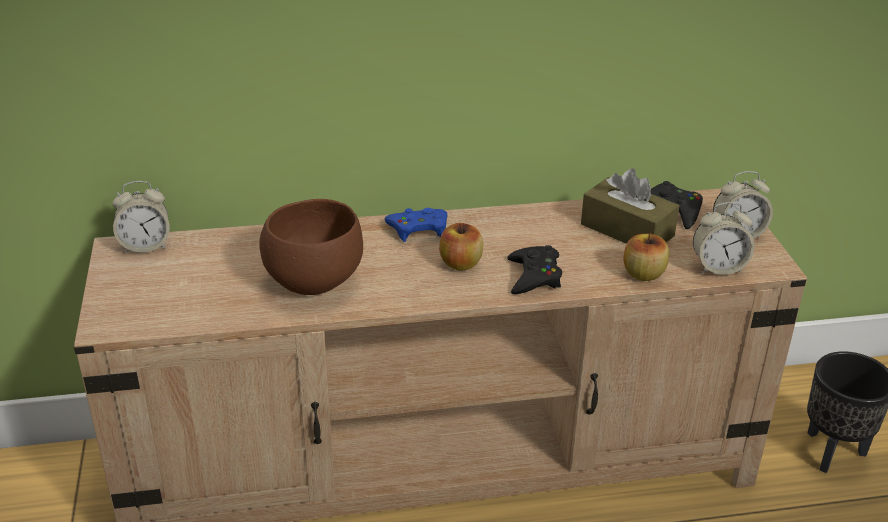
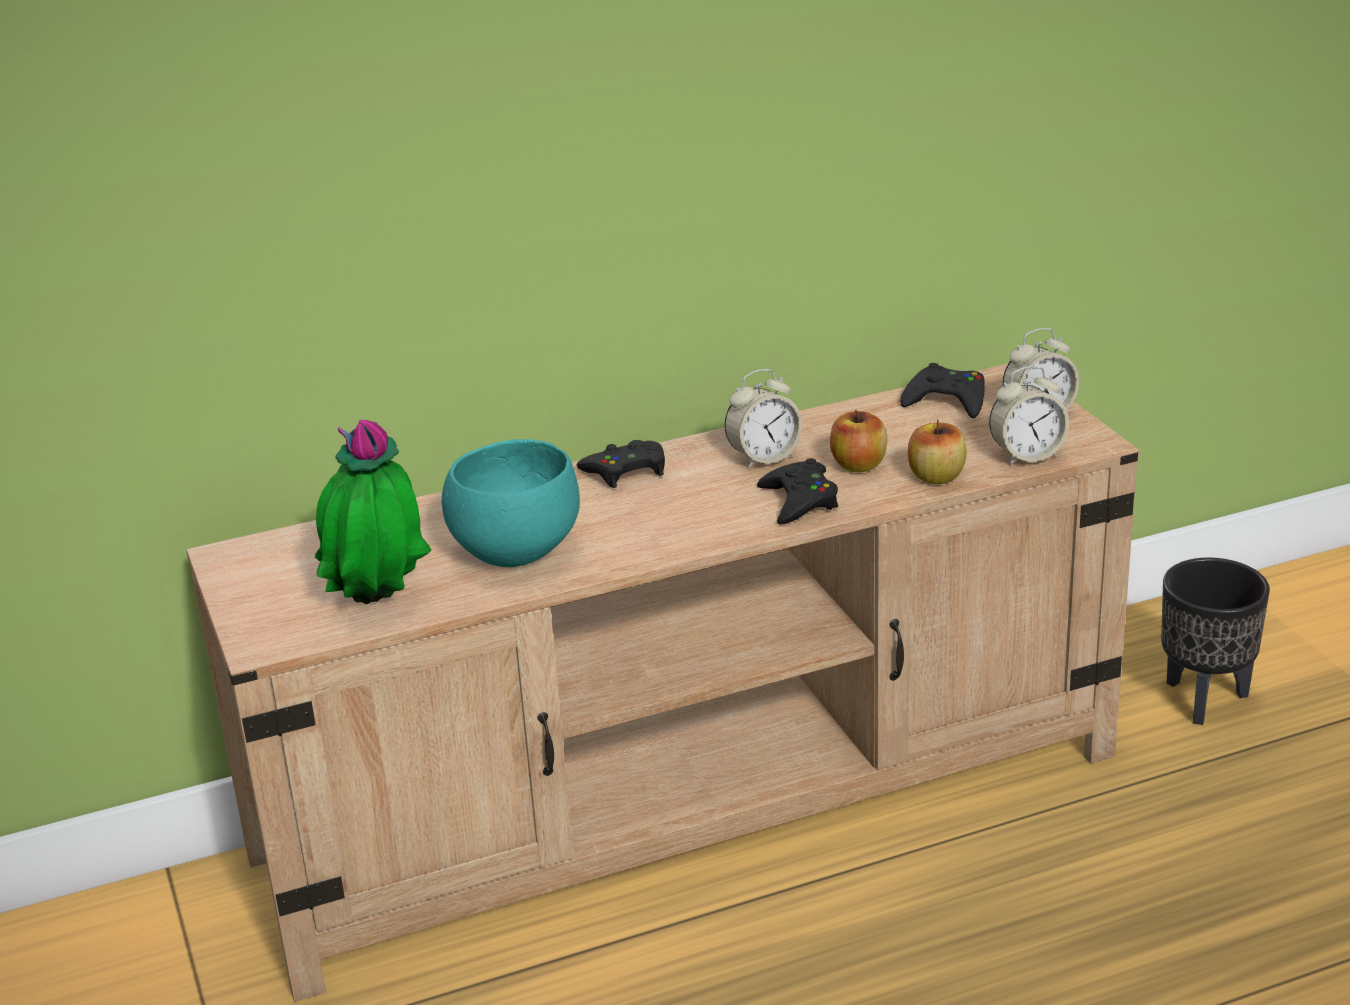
camera: 10 degrees left, 5 degrees down
alarm clock [112,181,170,254] -> alarm clock moved to [725,369,802,469]
brown bowl [259,199,363,295] -> turquoise bowl [442,439,580,567]
blue game controller [384,208,447,242] -> black game controller [576,440,665,488]
apple [439,223,483,271] -> apple moved to [830,410,887,472]
brown tissue box [581,169,679,244] -> none
none -> potted plant [315,420,432,604]

